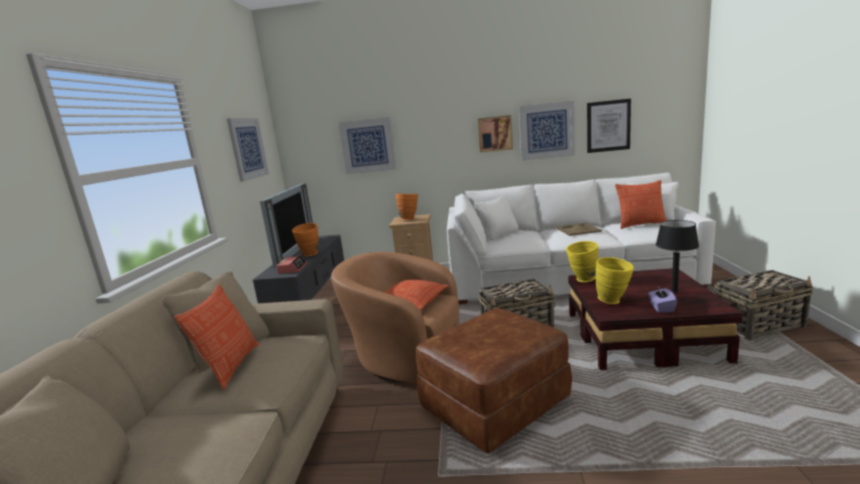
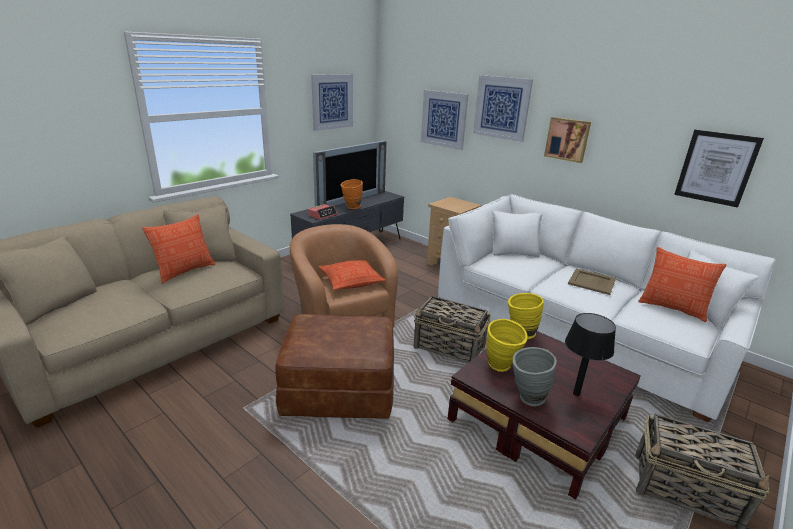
camera: 35 degrees right, 10 degrees up
orange vase [396,194,418,220] -> none
picture [519,101,575,161] -> picture moved to [473,75,533,142]
purple tissue box [648,287,677,313] -> grey vase [513,347,557,406]

